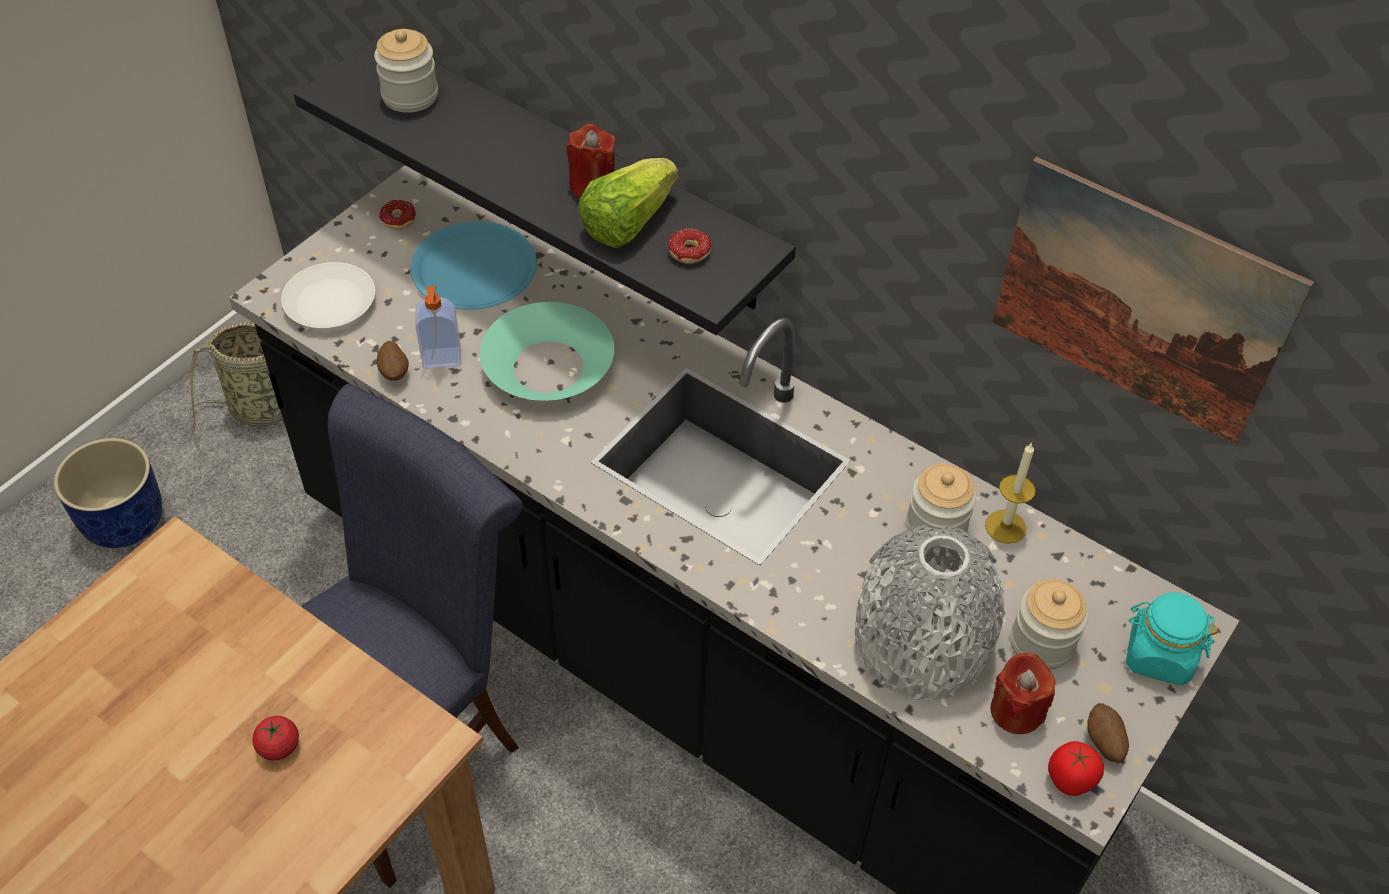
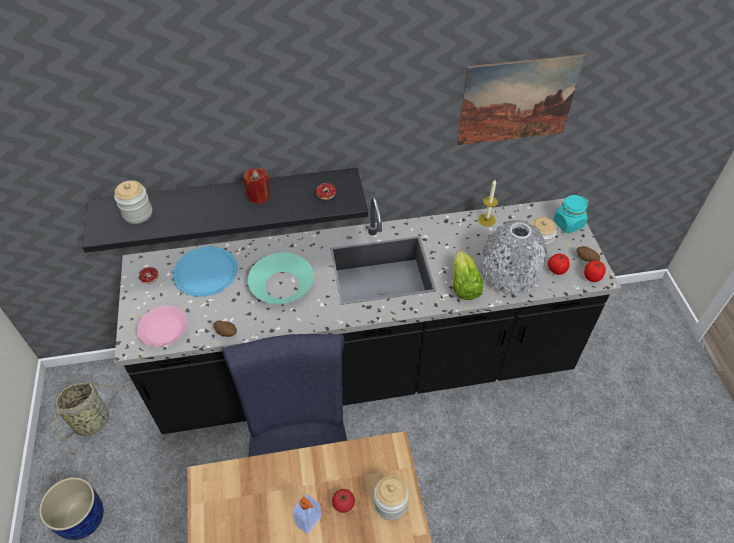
camera: 45 degrees left, 0 degrees up
white plate [281,262,375,328] -> pink plate [137,306,188,347]
soap dispenser [416,286,461,369] -> soap dispenser moved to [293,494,322,534]
lettuce [578,158,678,248] -> lettuce moved to [452,251,483,300]
jar [906,464,977,551] -> jar moved to [374,476,409,520]
red candle [991,653,1055,734] -> tomato [548,253,570,275]

